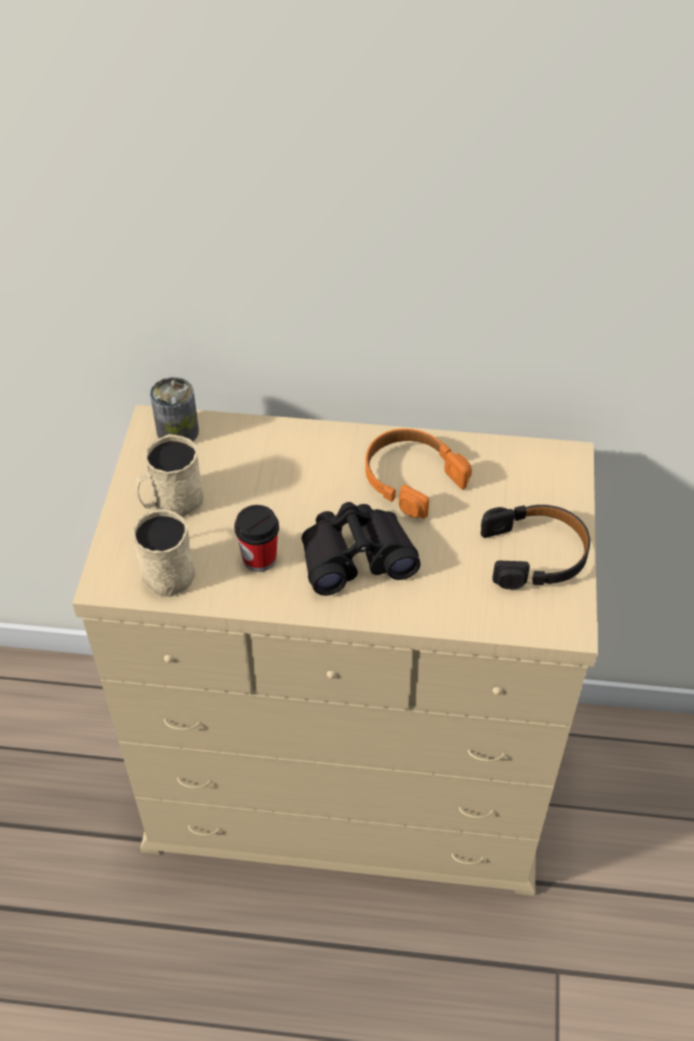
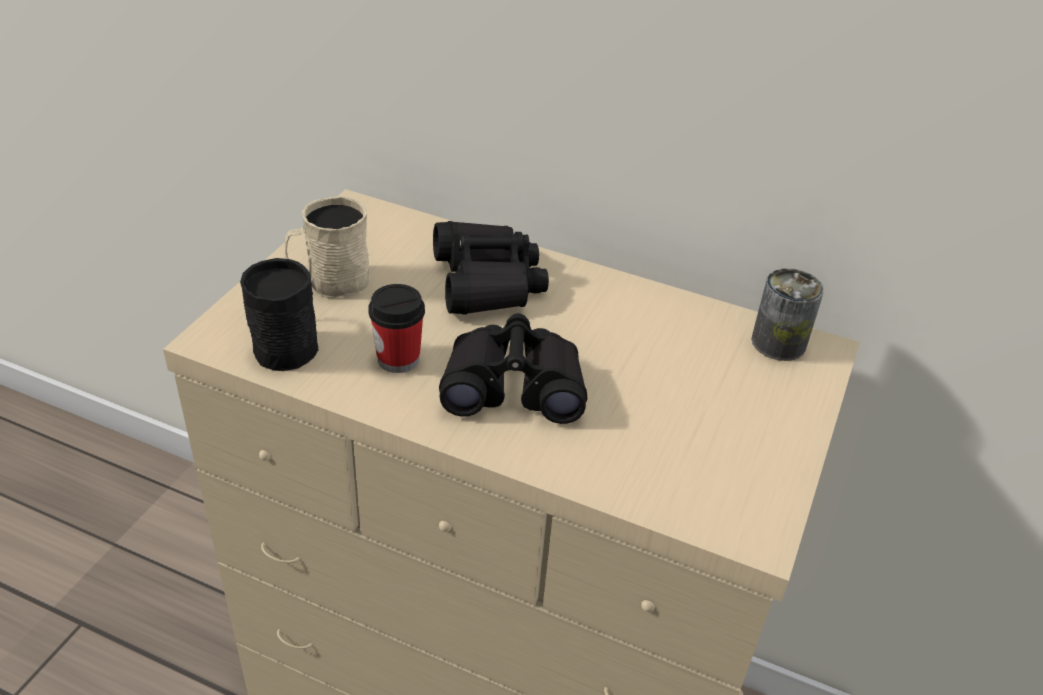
camera: 15 degrees right, 10 degrees down
beige mug [132,509,195,597] -> black mug [240,258,318,371]
can [150,377,199,441] -> can moved to [751,268,824,361]
orange headphones [365,429,472,519] -> none
black headphones [480,505,590,589] -> none
none -> black binoculars [433,221,549,315]

